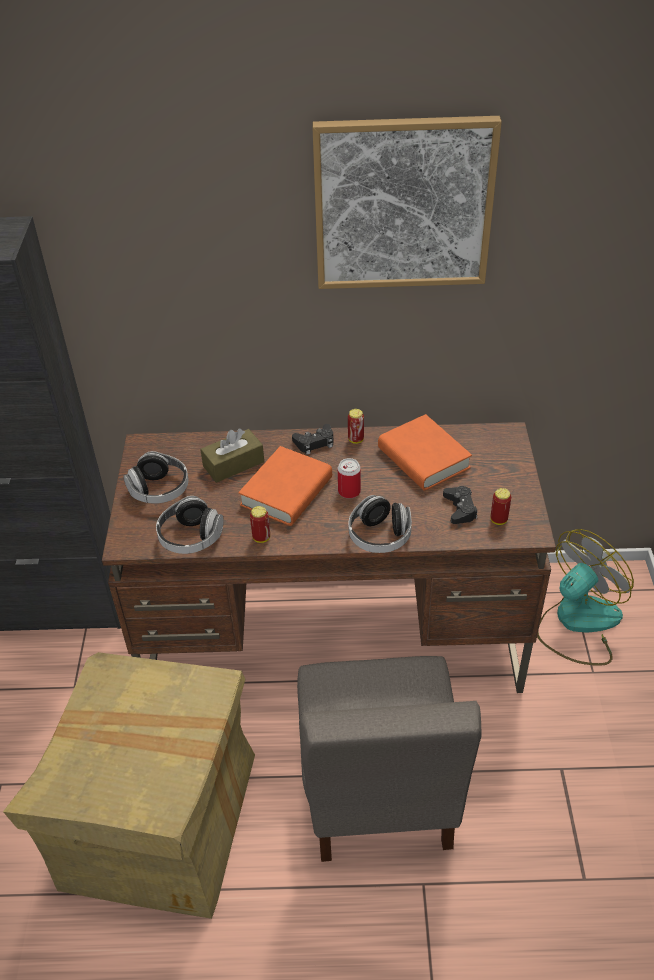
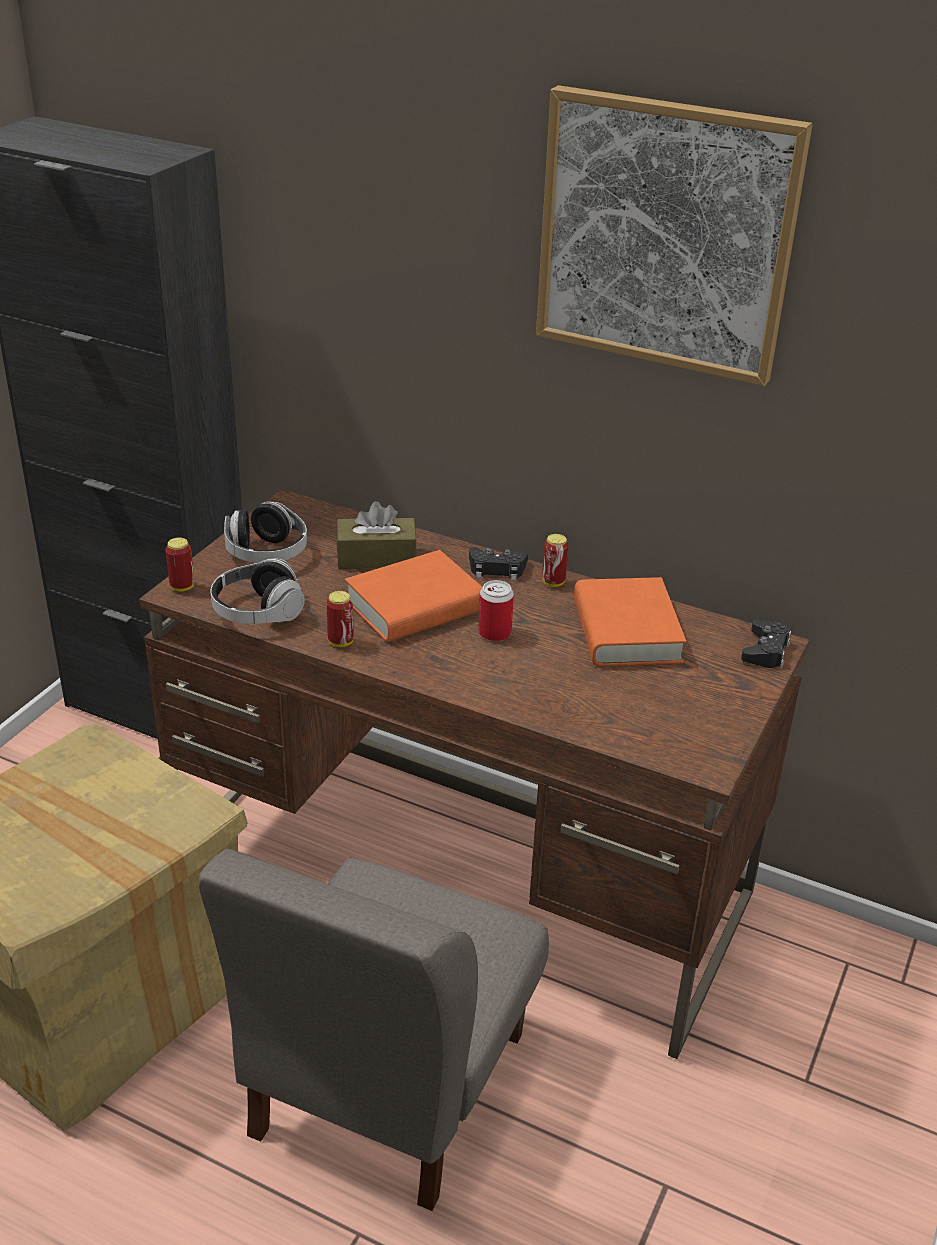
camera: 25 degrees right, 10 degrees down
headphones [349,495,412,553] -> none
black game controller [443,486,478,524] -> black game controller moved to [741,620,791,668]
can [491,488,511,525] -> can moved to [166,538,194,592]
fan [537,529,634,666] -> none

